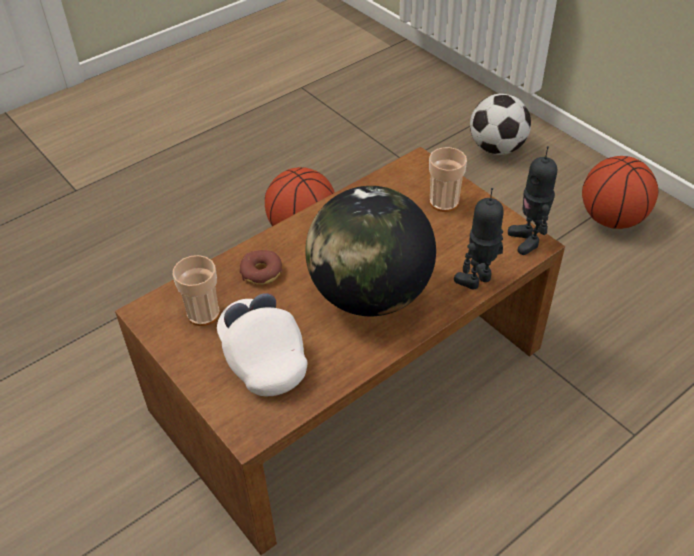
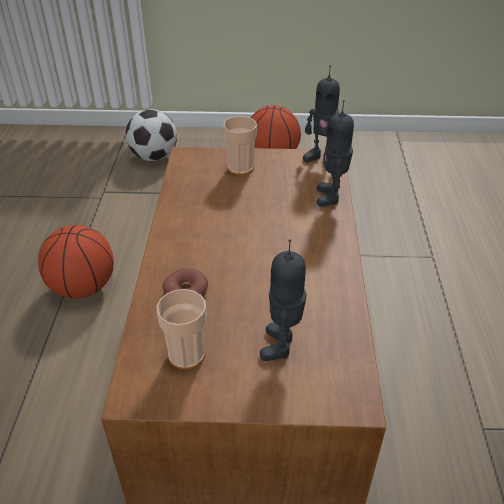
camera: 50 degrees left, 5 degrees down
white cap [217,293,307,396] -> toy robot [260,239,307,361]
globe [305,186,436,316] -> none

